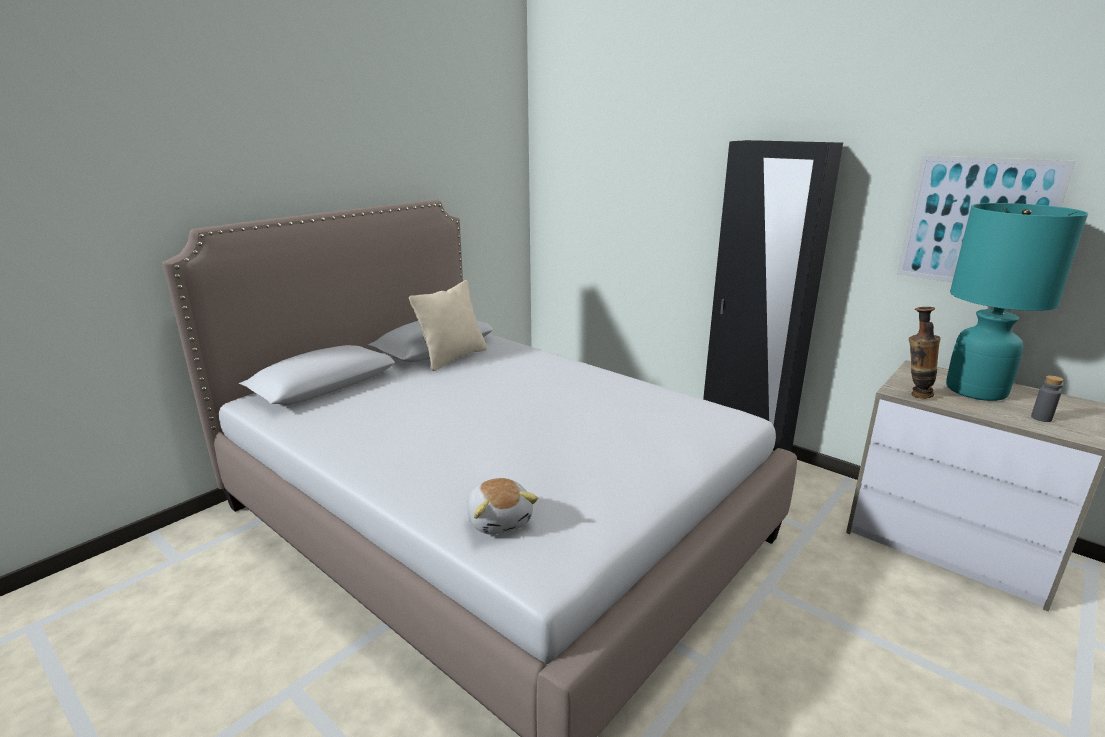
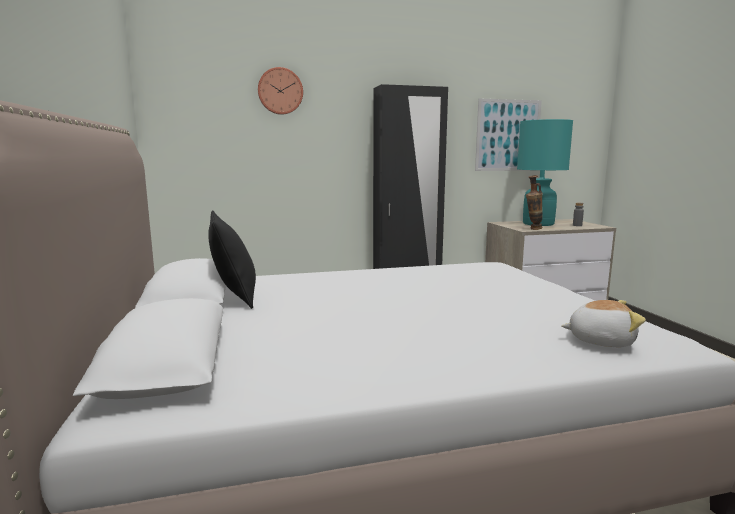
camera: 55 degrees left, 10 degrees down
beige pillow [409,280,487,371] -> black pillow [208,210,256,309]
none -> wall clock [258,67,303,115]

